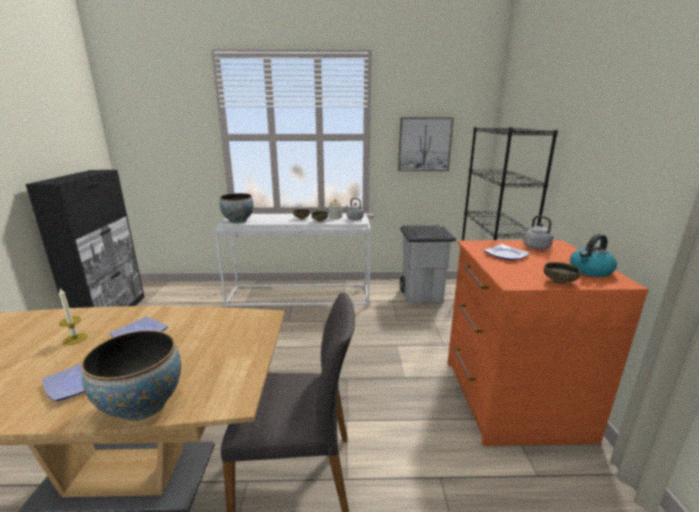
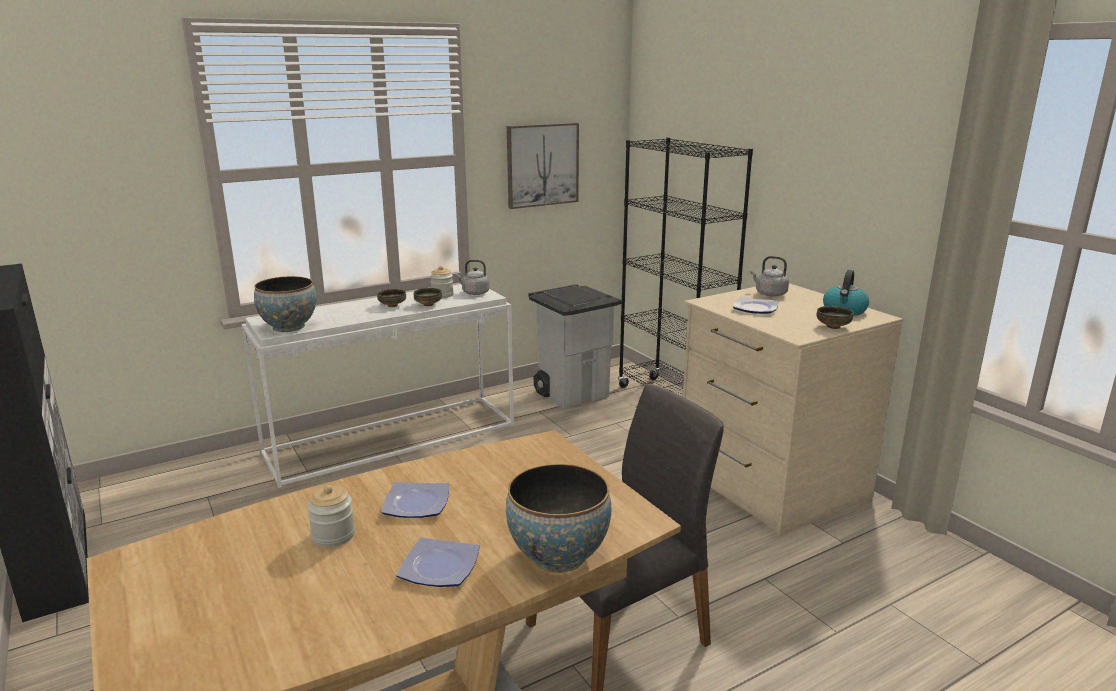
camera: 30 degrees left, 0 degrees up
candle [59,289,88,345] -> jar [307,485,355,547]
orange dresser [447,240,649,446] -> beige dresser [683,283,903,536]

